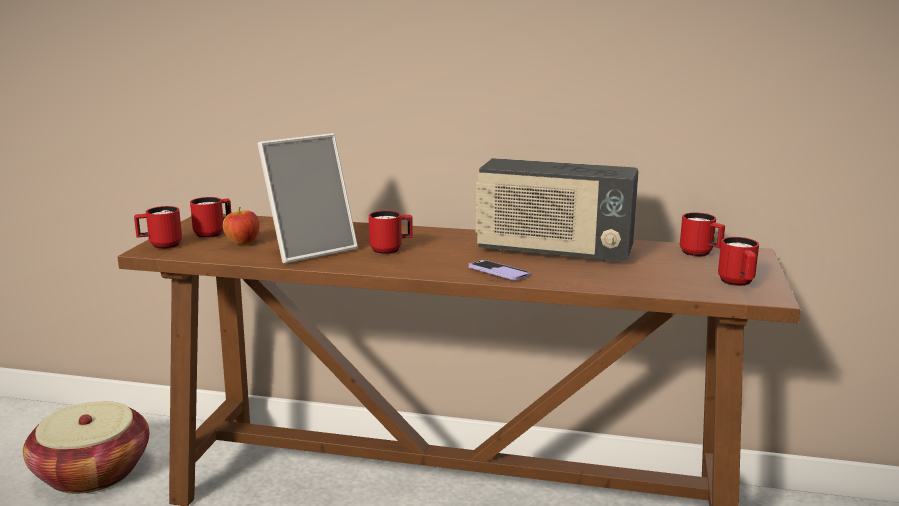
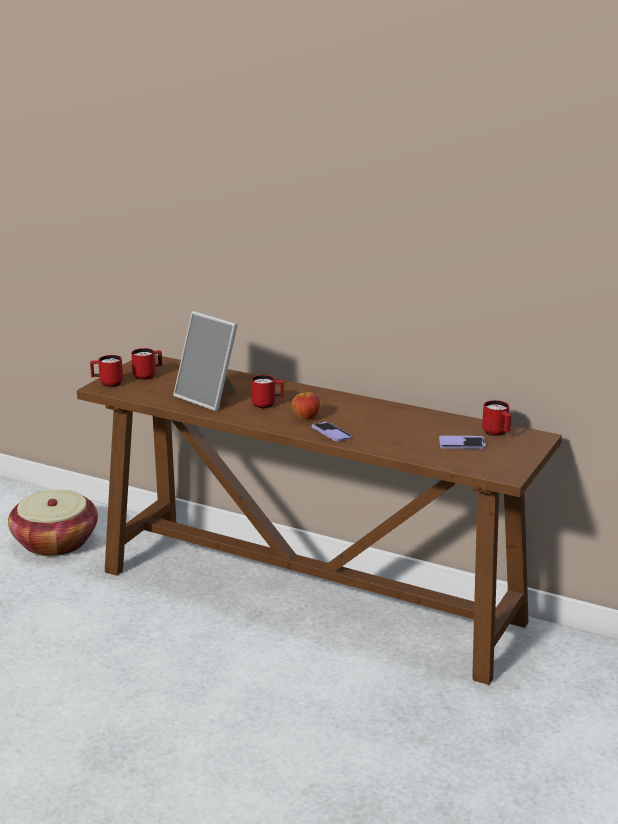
camera: 15 degrees right, 5 degrees up
apple [223,207,259,245] -> apple moved to [292,390,320,420]
picture frame [258,133,358,264] -> picture frame turned 60 degrees clockwise [173,311,238,411]
radio [475,158,639,263] -> none
red mug [718,237,759,286] -> none
none -> phone [439,436,486,449]

